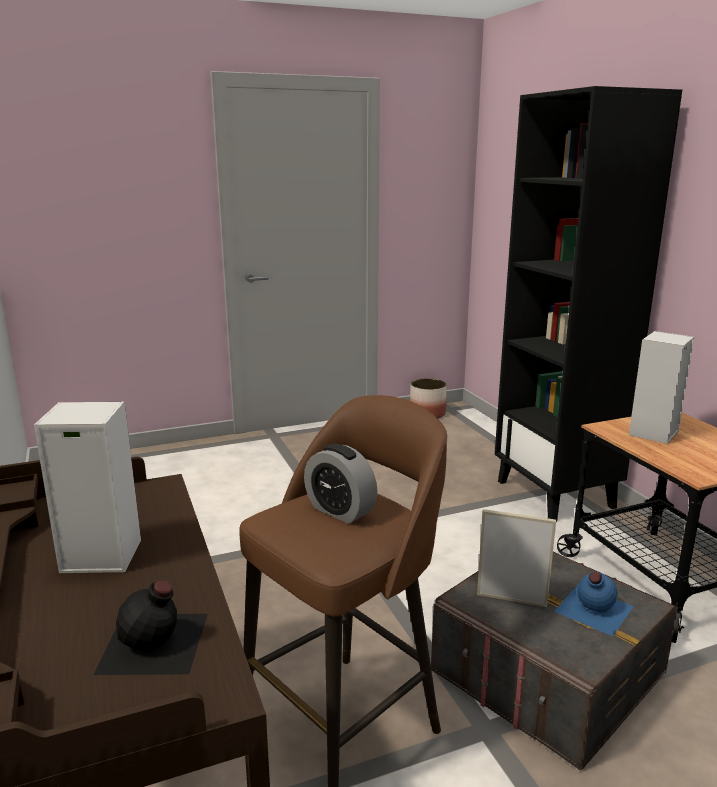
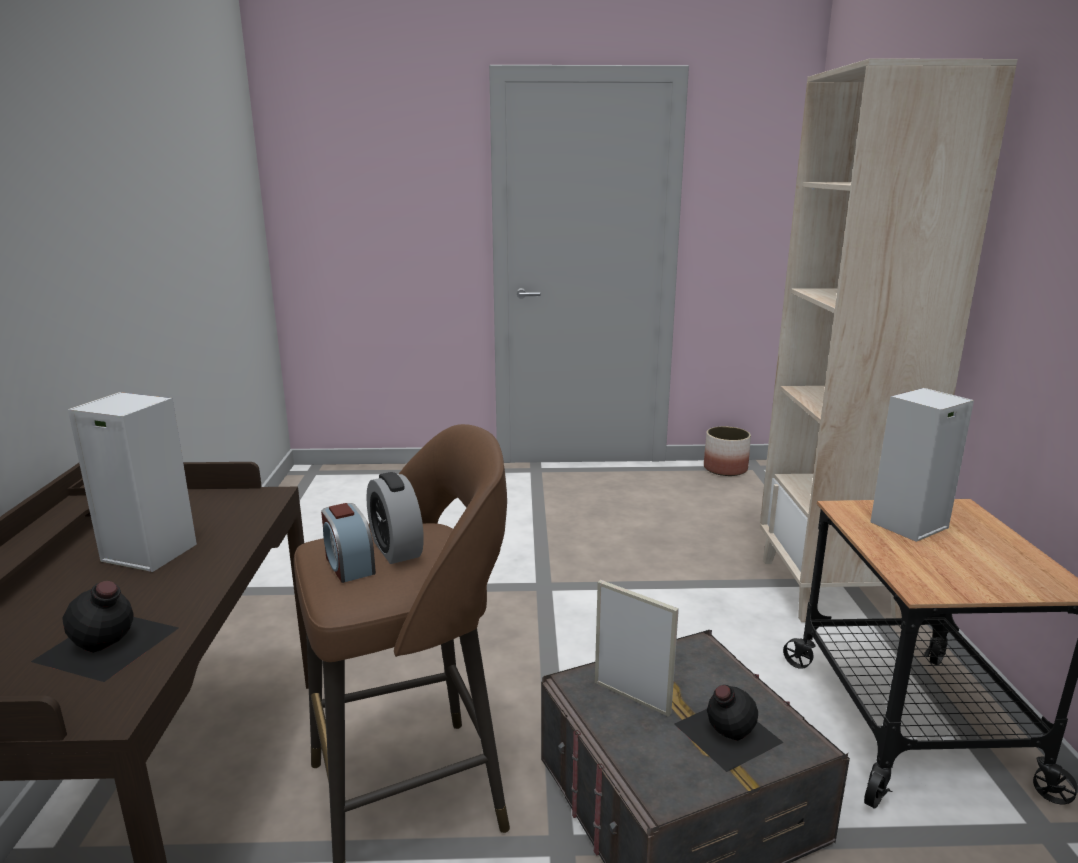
camera: 20 degrees right, 0 degrees up
black bookcase [495,86,682,522] -> beige bookcase [760,58,1018,622]
blue bottle [554,572,634,636] -> black bottle [674,685,784,772]
none -> alarm clock [321,503,376,583]

